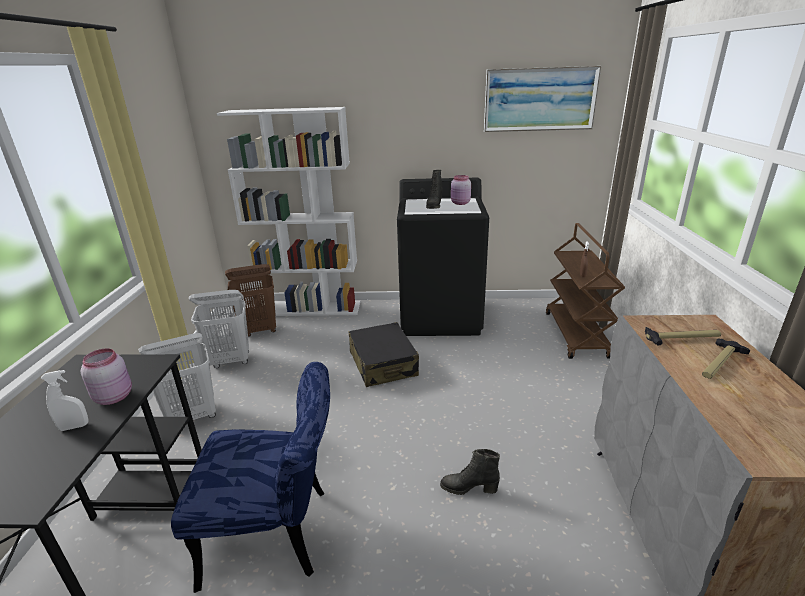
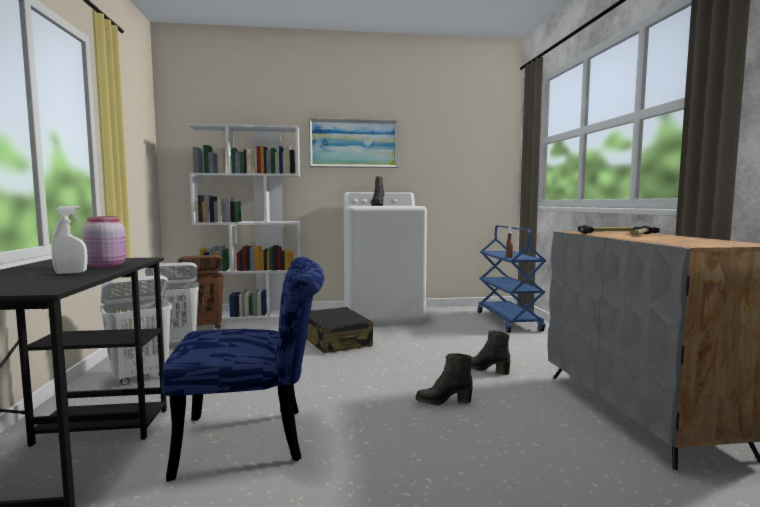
camera: 10 degrees left, 20 degrees down
black washing machine [397,178,489,336] -> white washing machine [344,192,427,326]
pink jar [451,175,471,205] -> none
picture [484,66,601,132] -> picture moved to [309,118,399,168]
brown cart [546,223,625,359] -> blue cart [478,225,547,333]
none -> black boot [471,330,511,375]

